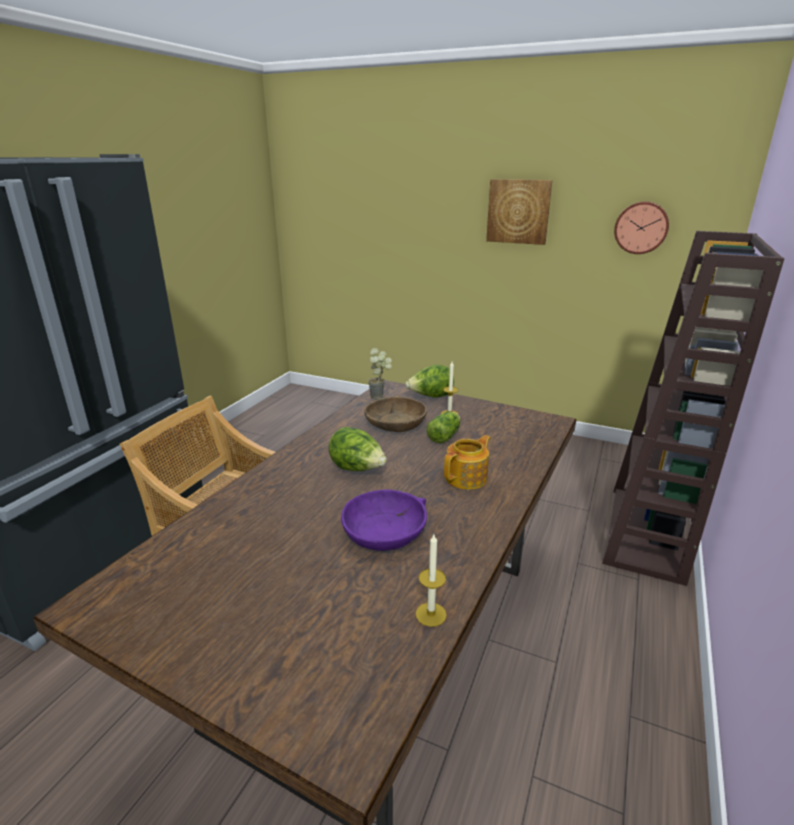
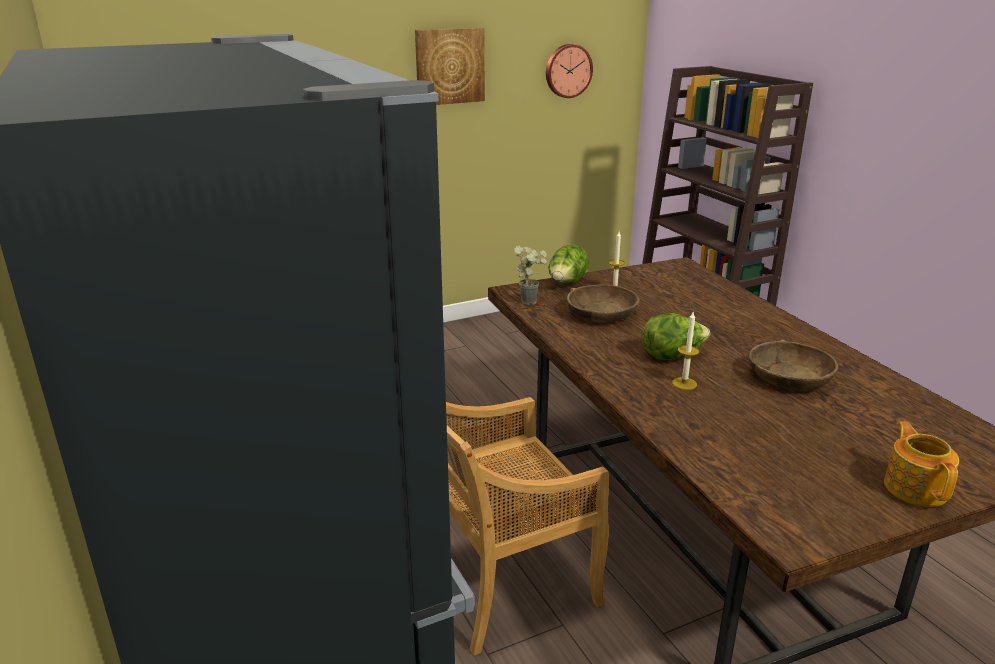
camera: 50 degrees left, 0 degrees up
purple bowl [341,489,427,551] -> brown bowl [749,339,838,391]
candle [416,534,447,627] -> candle moved to [672,312,699,390]
lettuce [427,412,460,443] -> none
teapot [444,435,491,490] -> teapot moved to [884,421,959,507]

